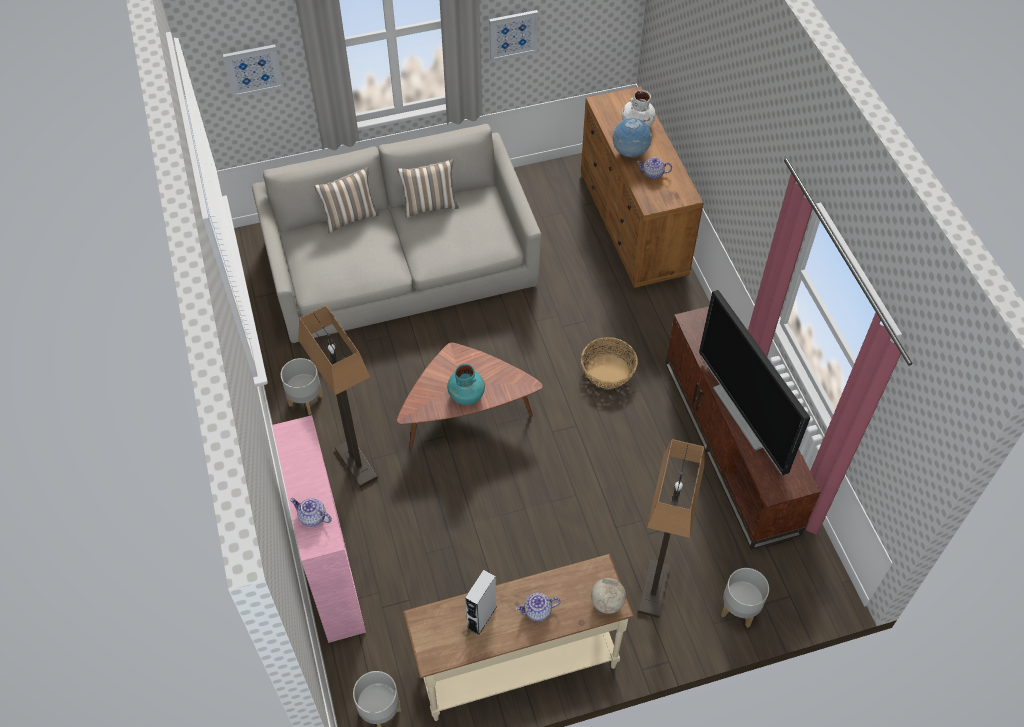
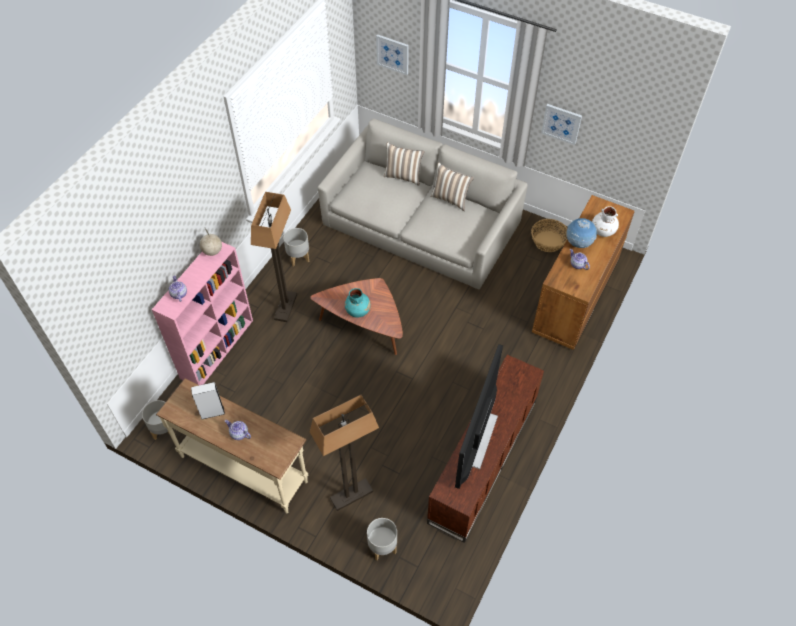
camera: 45 degrees right, 0 degrees up
basket [581,337,638,389] -> basket moved to [531,219,567,252]
globe [591,578,626,614] -> globe moved to [200,228,222,256]

